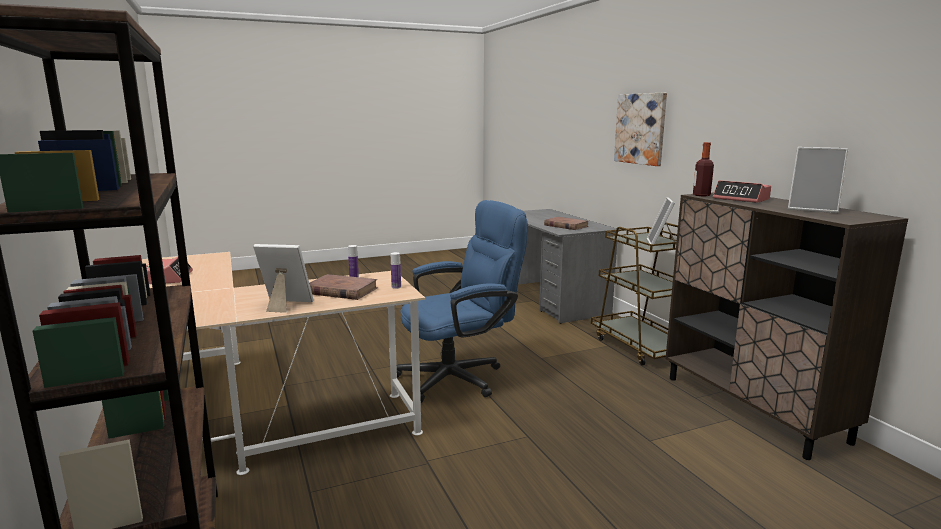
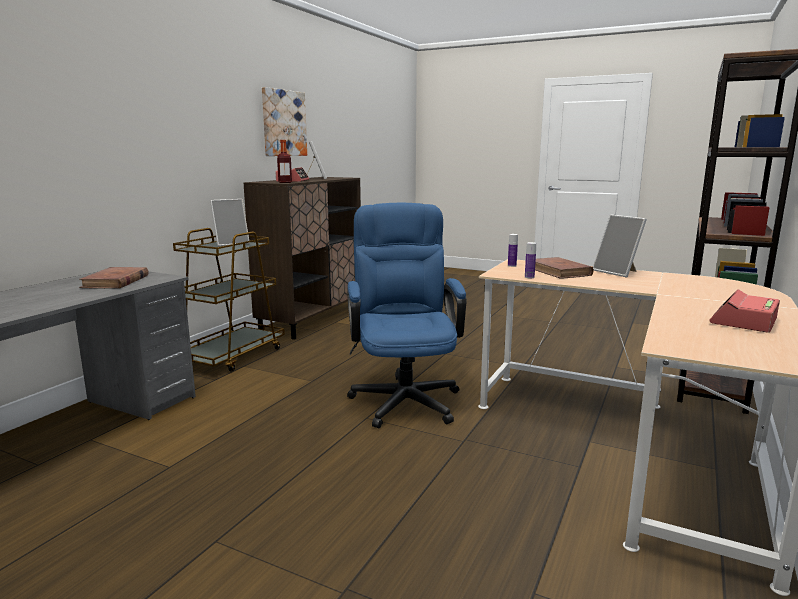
camera: 130 degrees left, 0 degrees up
blue office chair [397,200,528,403] -> blue office chair turned 60 degrees clockwise [347,203,467,428]
picture [614,93,667,166] -> picture moved to [262,87,307,156]

